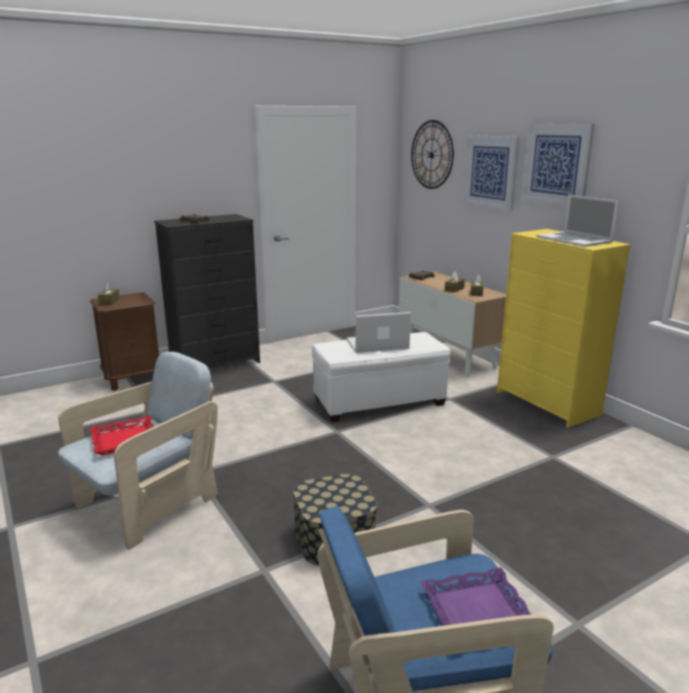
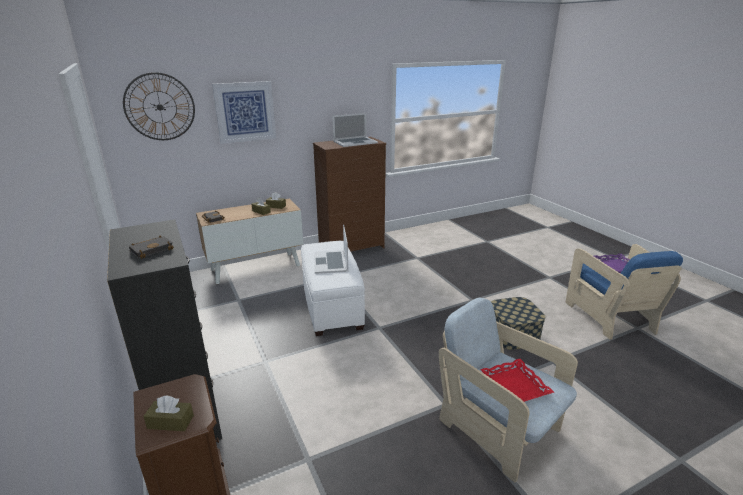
camera: 85 degrees left, 5 degrees up
yellow dresser [497,229,631,428] -> brown dresser [313,137,386,252]
picture [521,123,595,206] -> none

